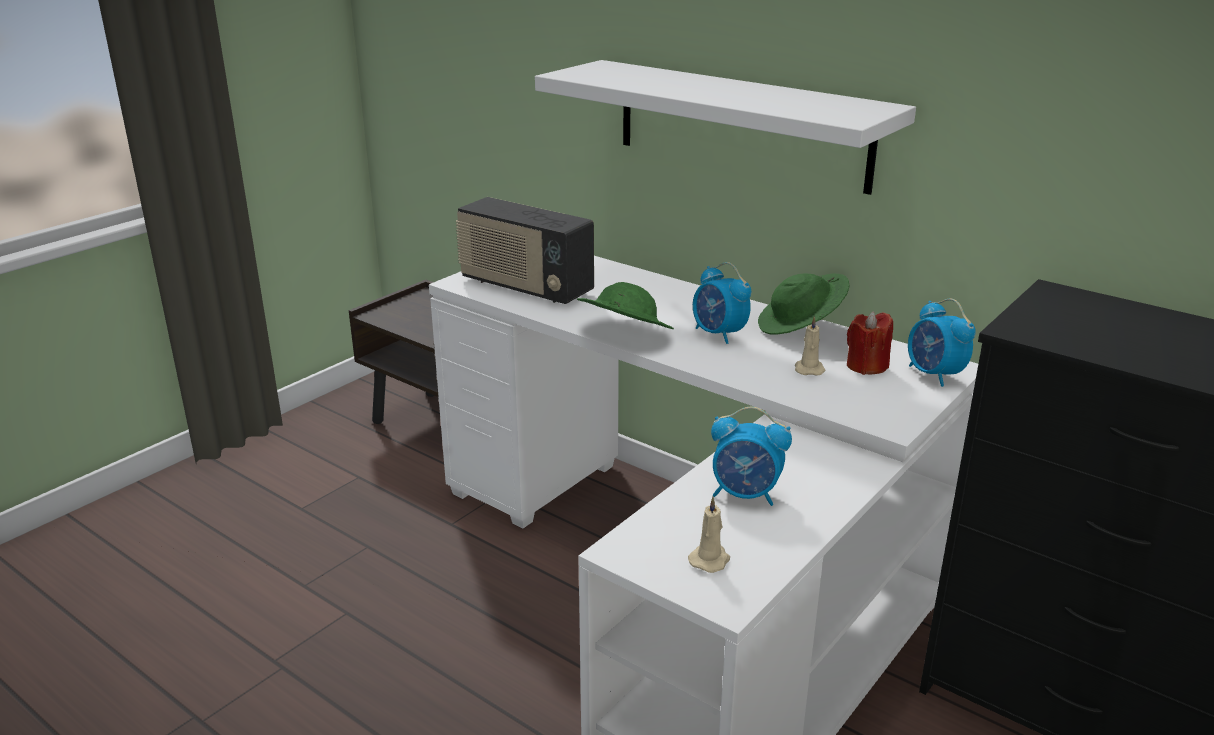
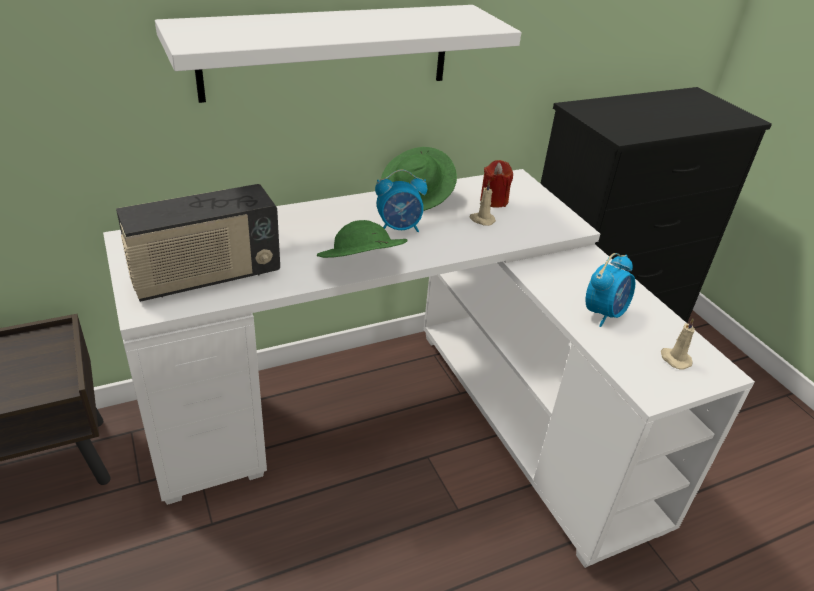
camera: 65 degrees left, 10 degrees up
alarm clock [908,299,976,387] -> none

